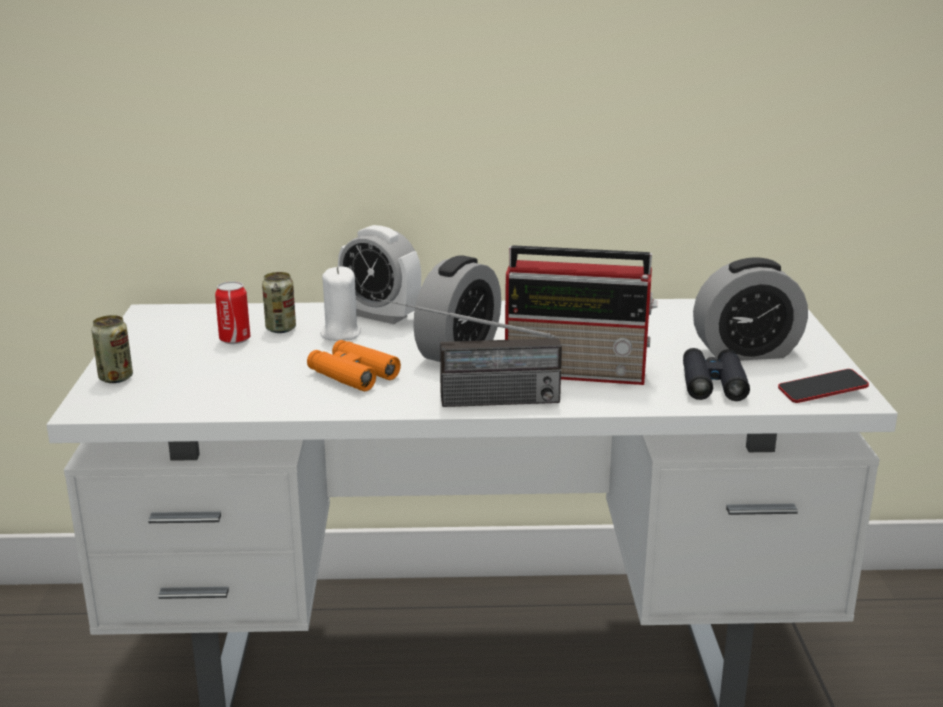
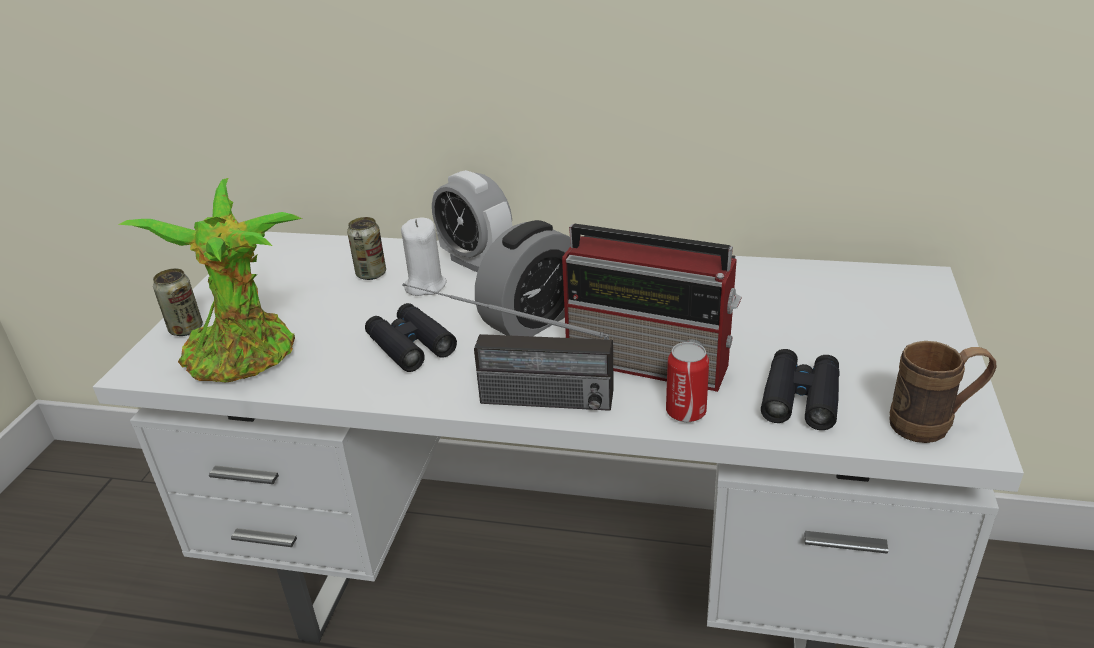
camera: 15 degrees right, 10 degrees up
can [215,281,250,344] -> can moved to [666,342,709,422]
orange binoculars [307,340,401,391] -> black binoculars [365,303,457,372]
alarm clock [693,257,808,361] -> none
phone [778,369,869,403] -> brown mug [889,341,996,443]
none -> potted plant [118,178,302,383]

